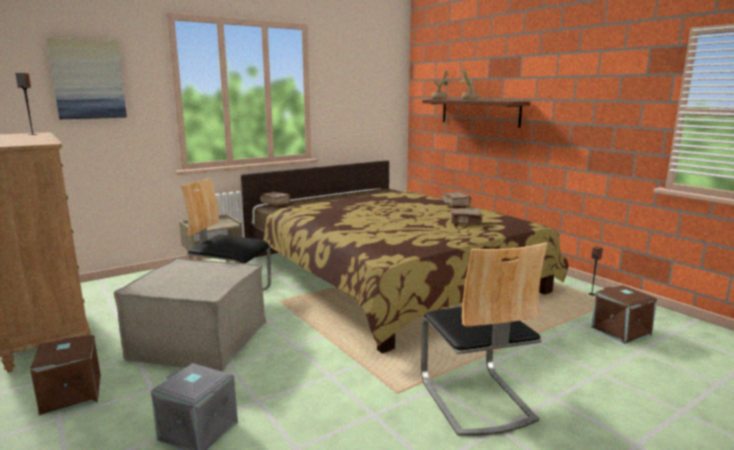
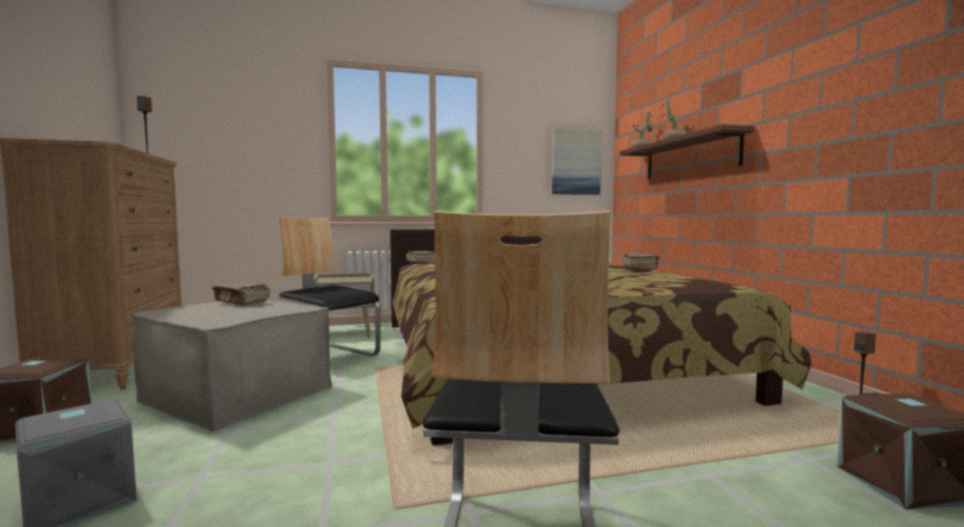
camera: 20 degrees right, 10 degrees down
picture [47,38,127,119] -> picture moved to [552,128,602,195]
brown book [450,208,482,225] -> brown book moved to [212,282,270,305]

